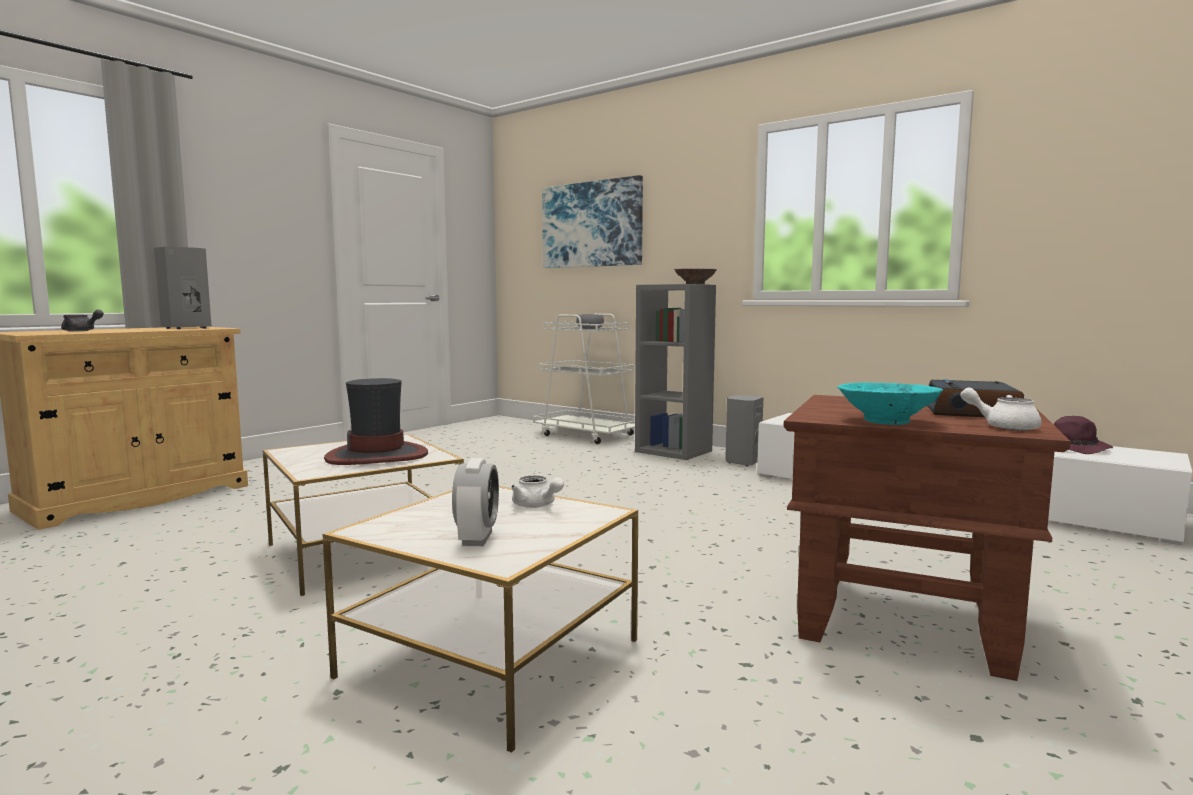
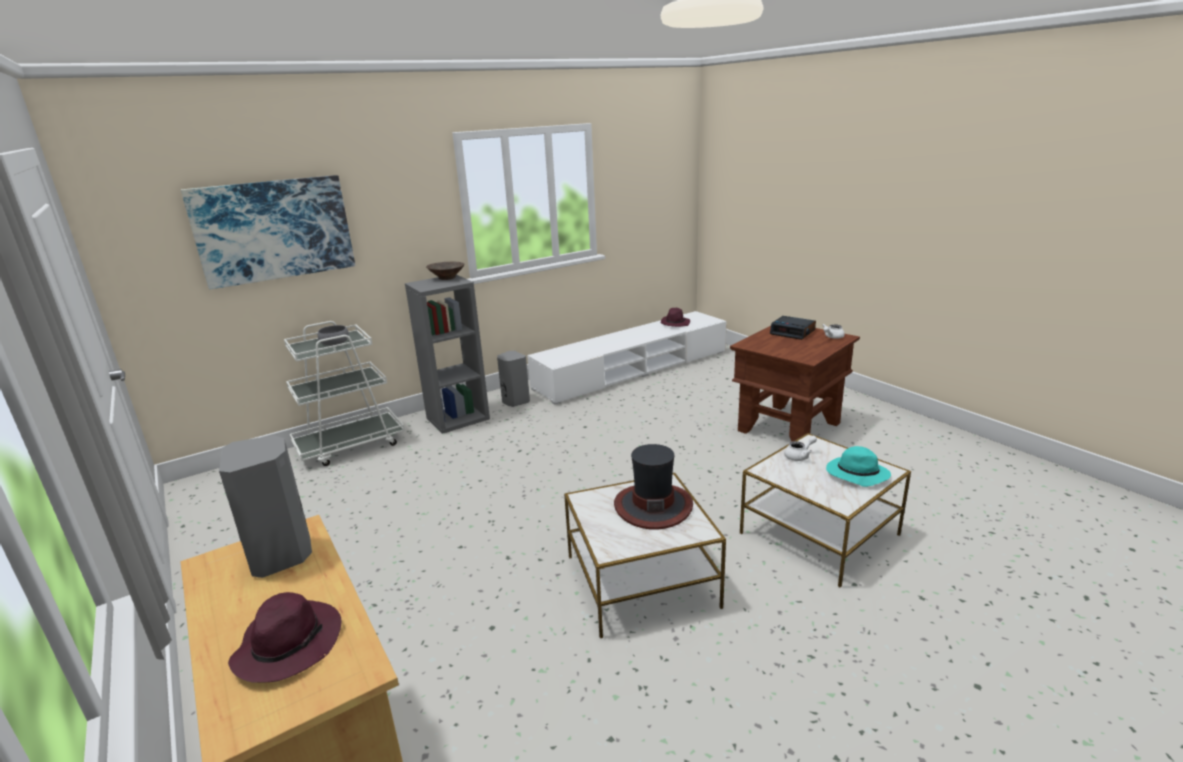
camera: 70 degrees left, 15 degrees up
grey teapot [61,310,104,331] -> purple hat [228,592,341,682]
alarm clock [452,458,499,546] -> turquoise hat [826,446,891,487]
turquoise bowl [837,382,943,425] -> none

